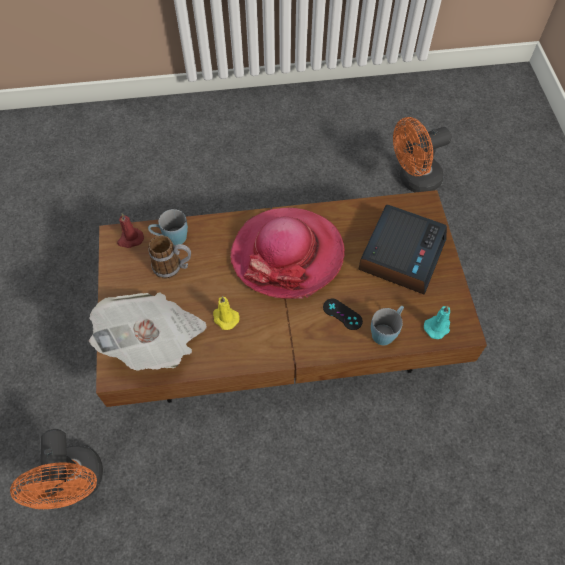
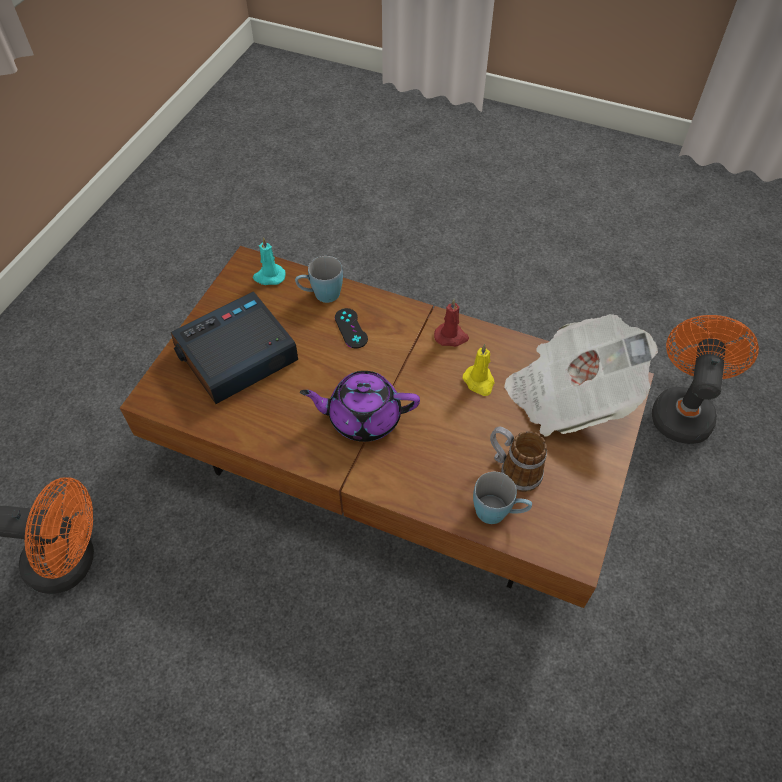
camera: 150 degrees left, 5 degrees down
red candle [117,213,144,248] -> red candle moved to [434,299,469,347]
hat [230,208,345,299] -> purple teapot [300,371,420,442]

